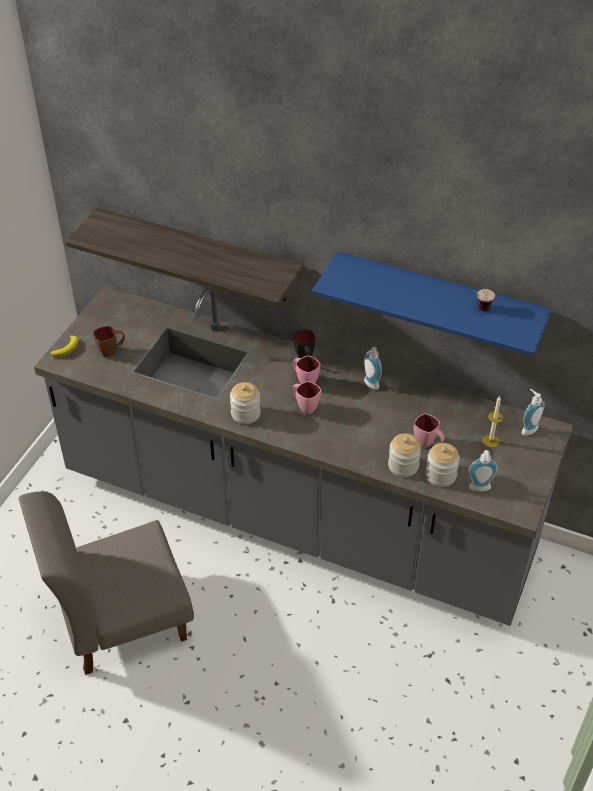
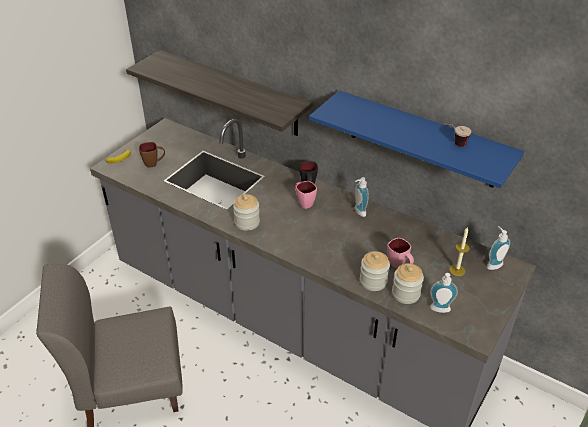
camera: 10 degrees right, 5 degrees down
pink mug [292,381,321,414] -> none

